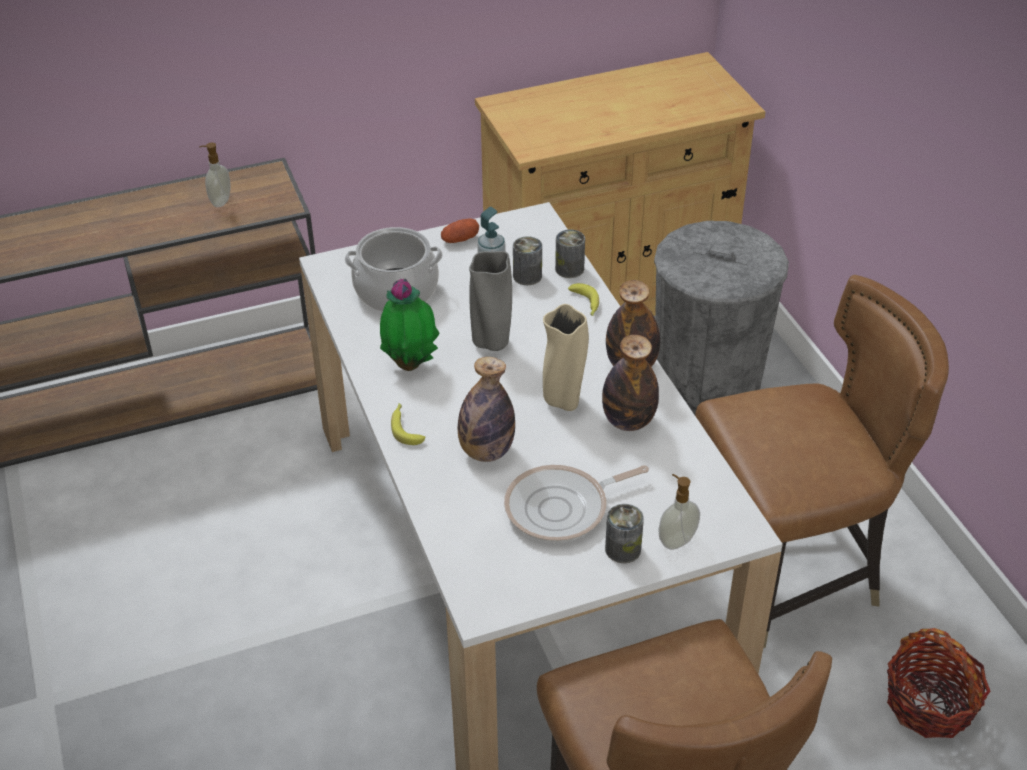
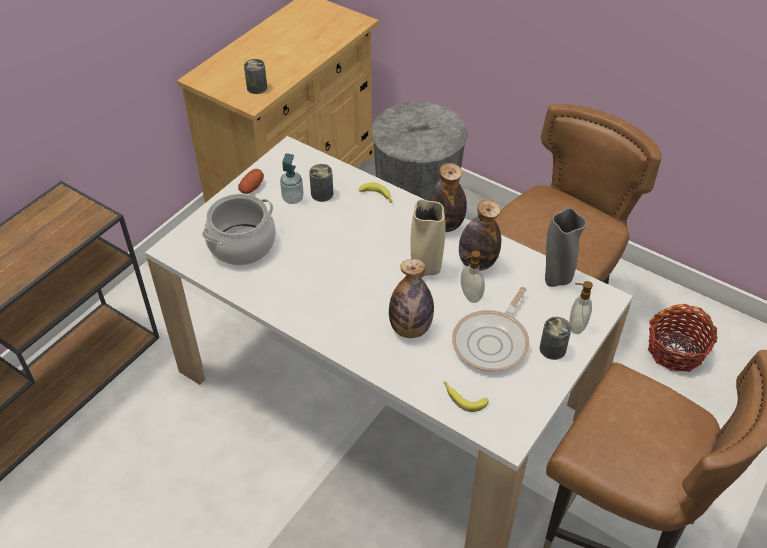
camera: 35 degrees left, 5 degrees up
soap dispenser [199,143,231,207] -> soap dispenser moved to [461,250,485,303]
potted plant [380,279,440,371] -> none
banana [391,403,426,445] -> banana moved to [444,382,488,412]
grey vase [469,251,512,351] -> grey vase moved to [545,208,587,287]
can [555,230,585,278] -> can moved to [244,59,267,94]

